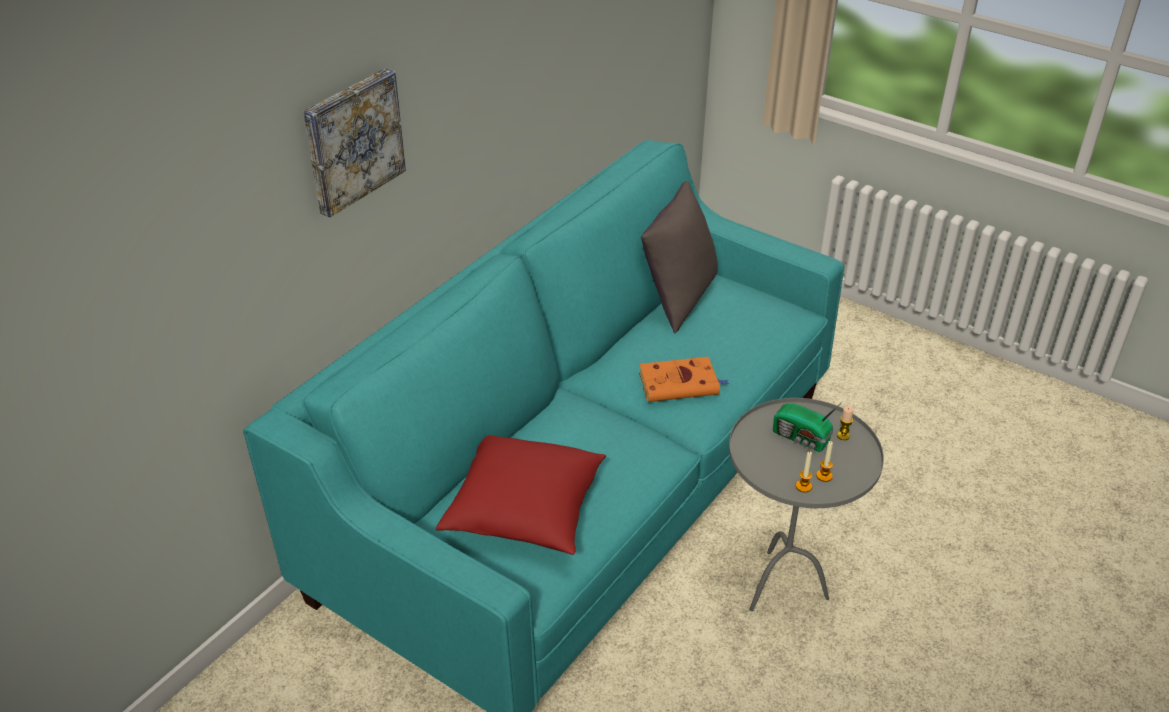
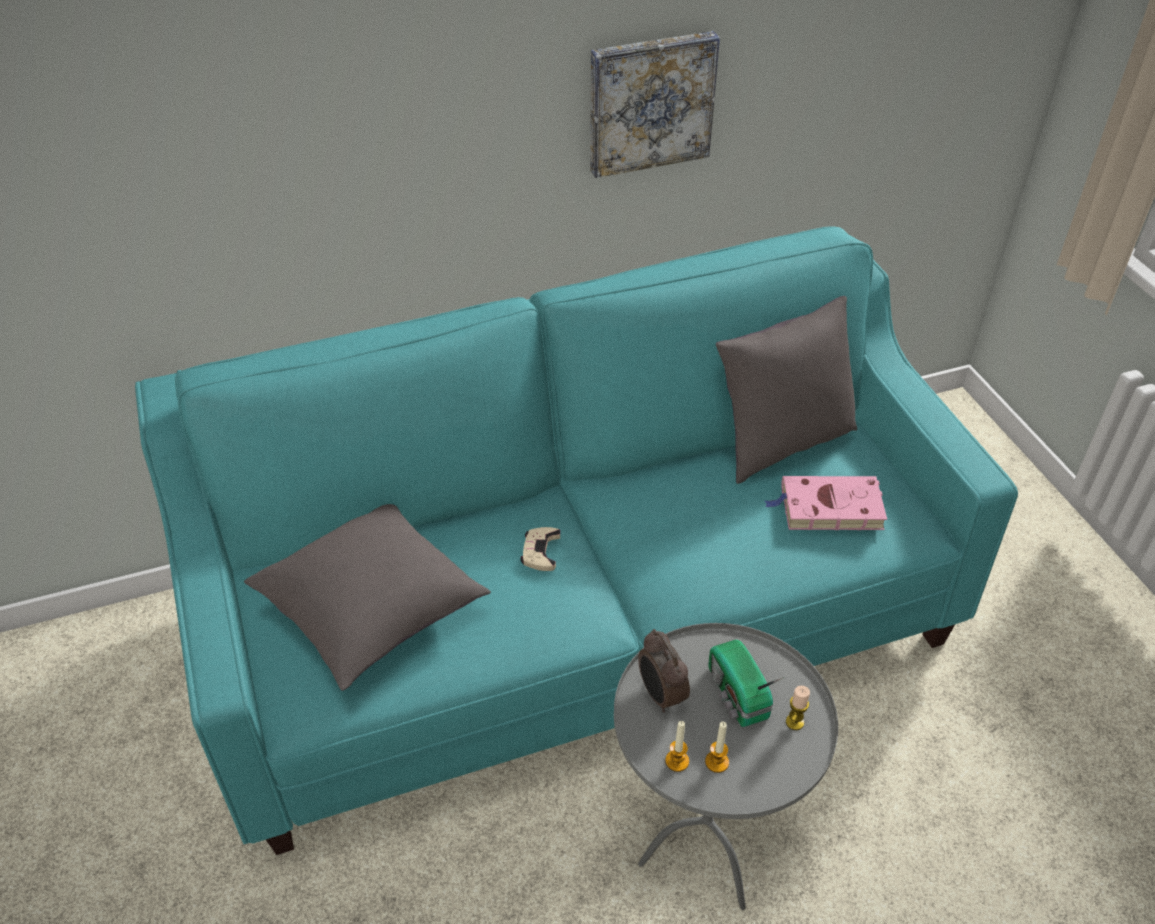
camera: 35 degrees right, 5 degrees up
picture [303,68,406,218] -> picture moved to [590,31,720,178]
red pillow [436,435,606,555] -> grey pillow [244,504,491,691]
orange book [639,357,729,402] -> none
none -> beige game controller [521,527,560,571]
none -> alarm clock [638,629,690,713]
none -> pink book [765,476,887,530]

